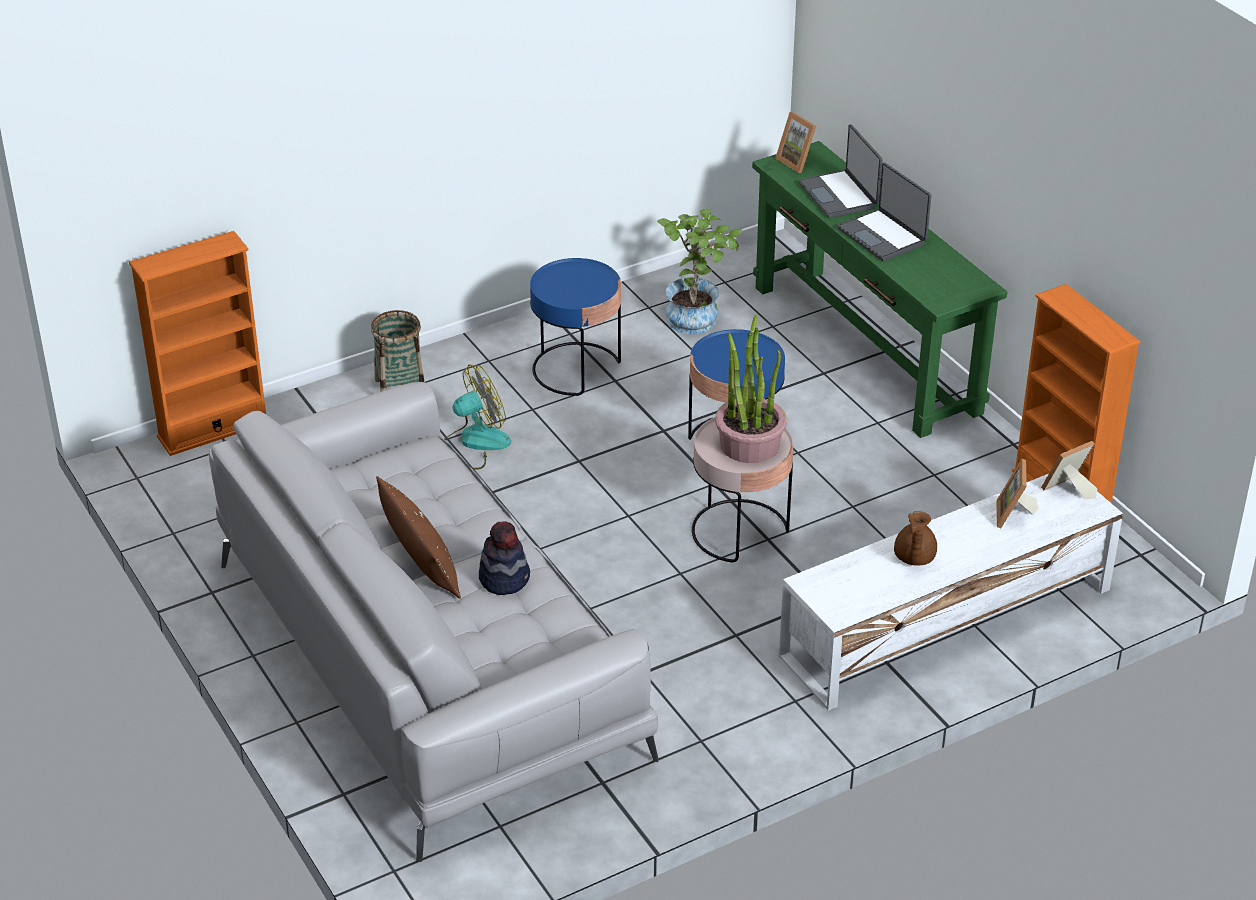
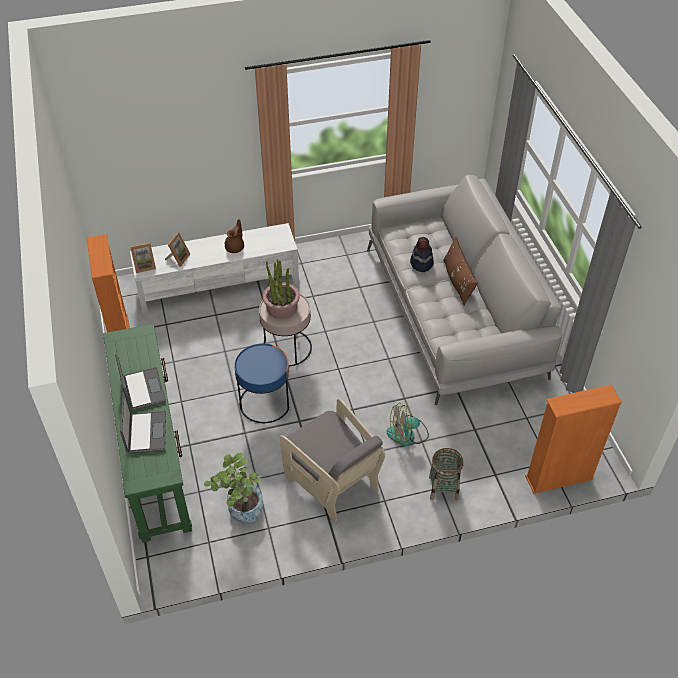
camera: 165 degrees left, 10 degrees up
blue side table [530,258,621,396] -> grey armchair [280,399,385,522]
picture frame [775,112,816,173] -> none

